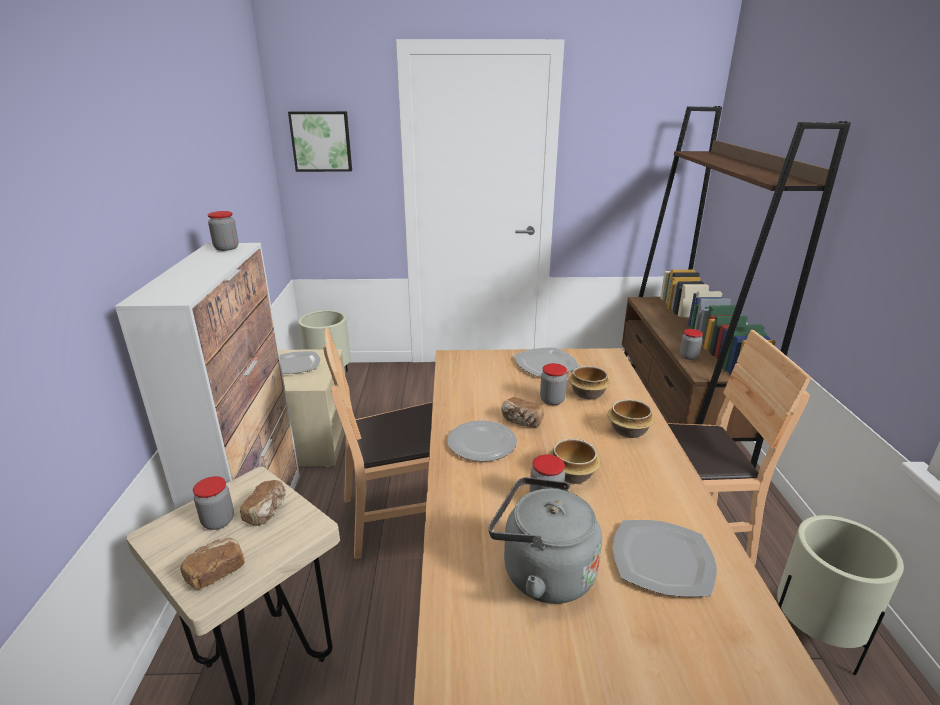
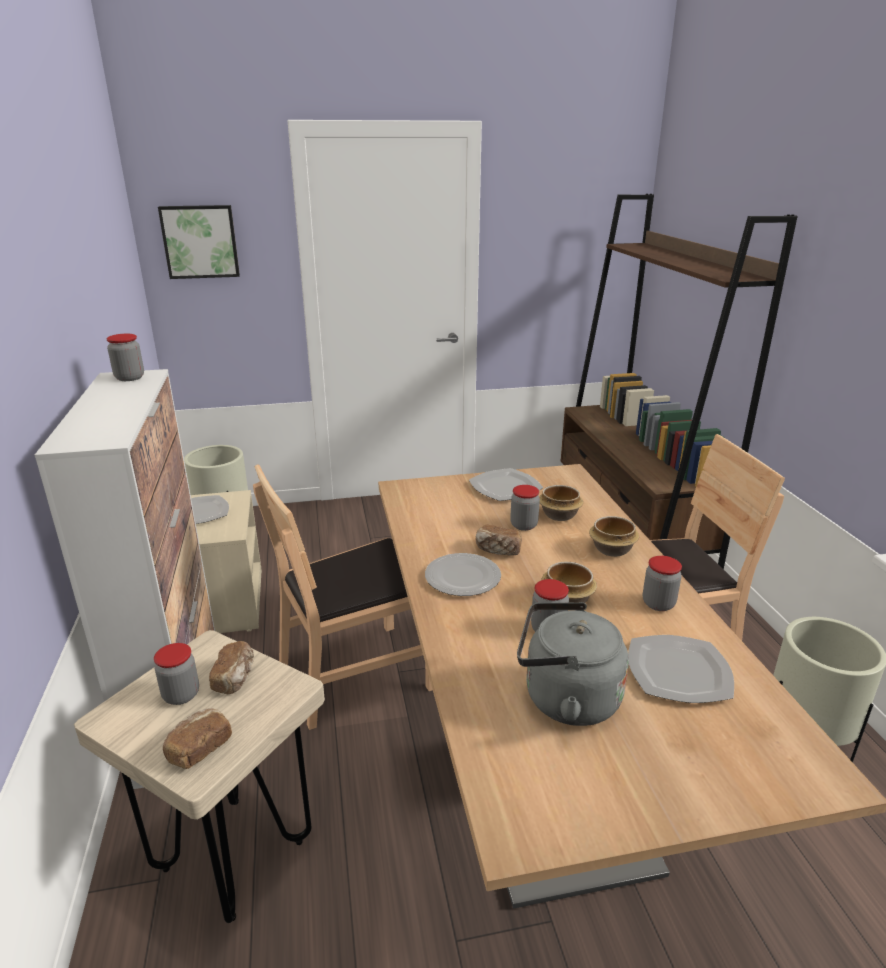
camera: 10 degrees left, 0 degrees up
jar [680,329,703,360] -> jar moved to [643,556,682,611]

